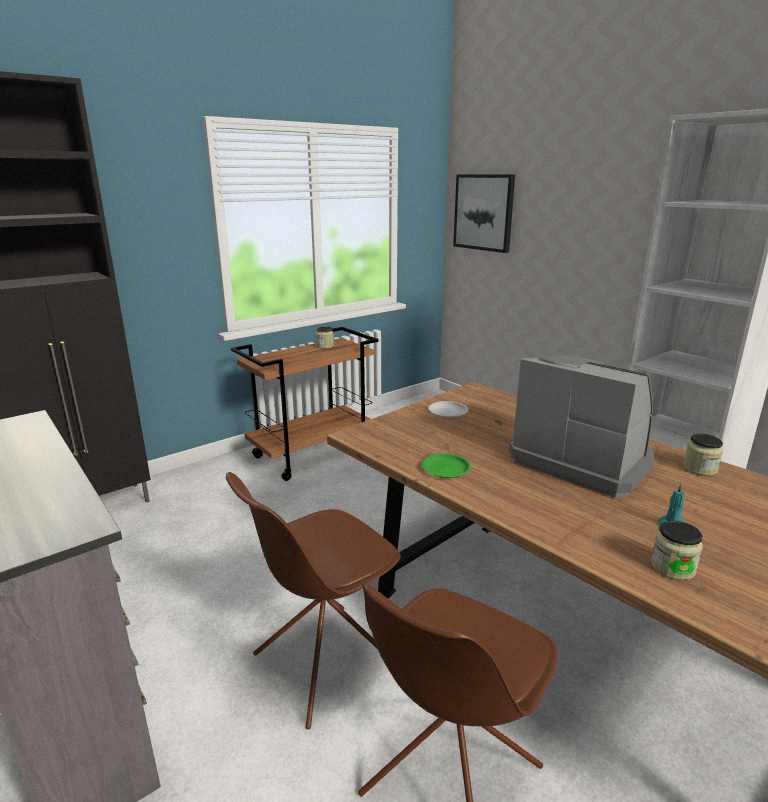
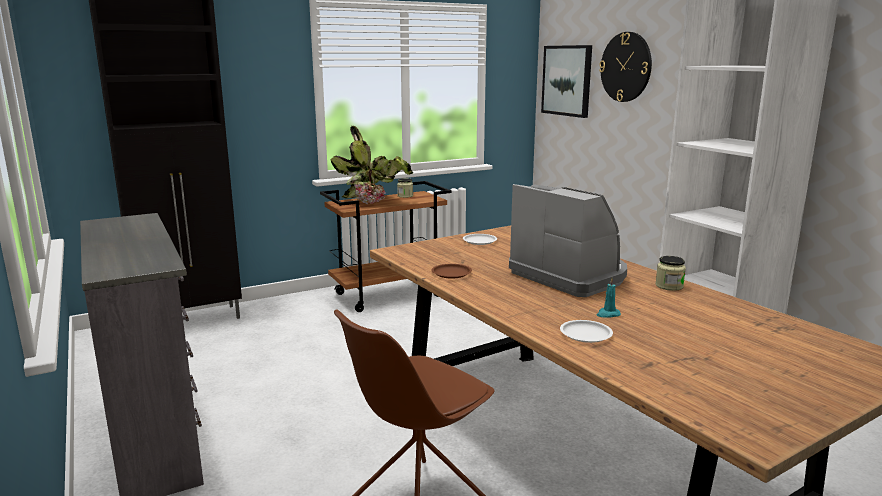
camera: 10 degrees right, 5 degrees down
brown chair [226,472,401,729] -> none
green plate [421,453,471,478] -> brown plate [431,264,472,279]
jar [651,521,703,580] -> white plate [560,320,613,343]
none -> potted plant [331,126,413,205]
none -> wall clock [599,32,652,102]

